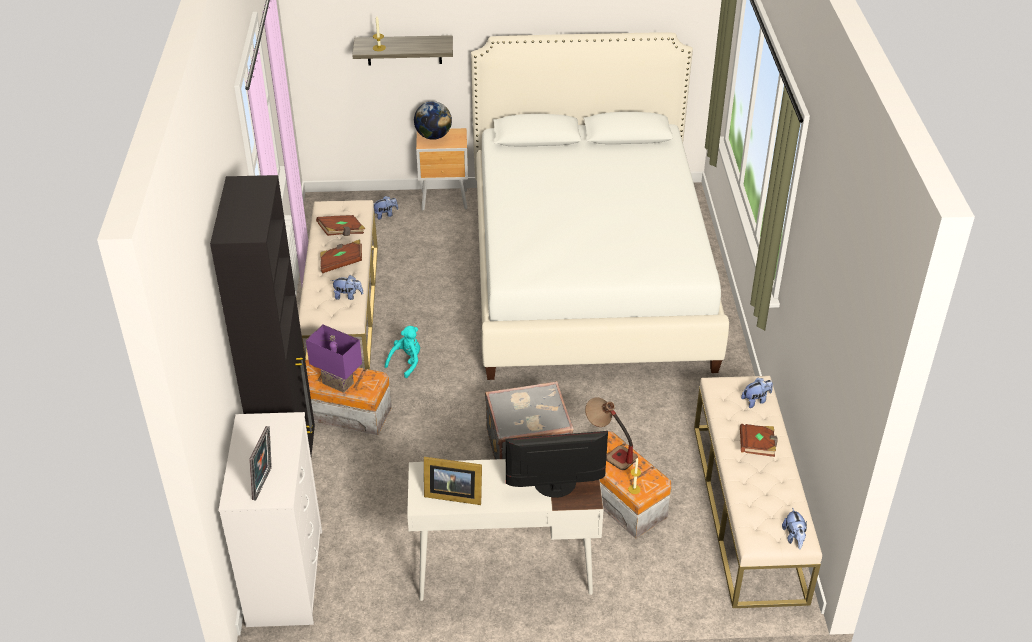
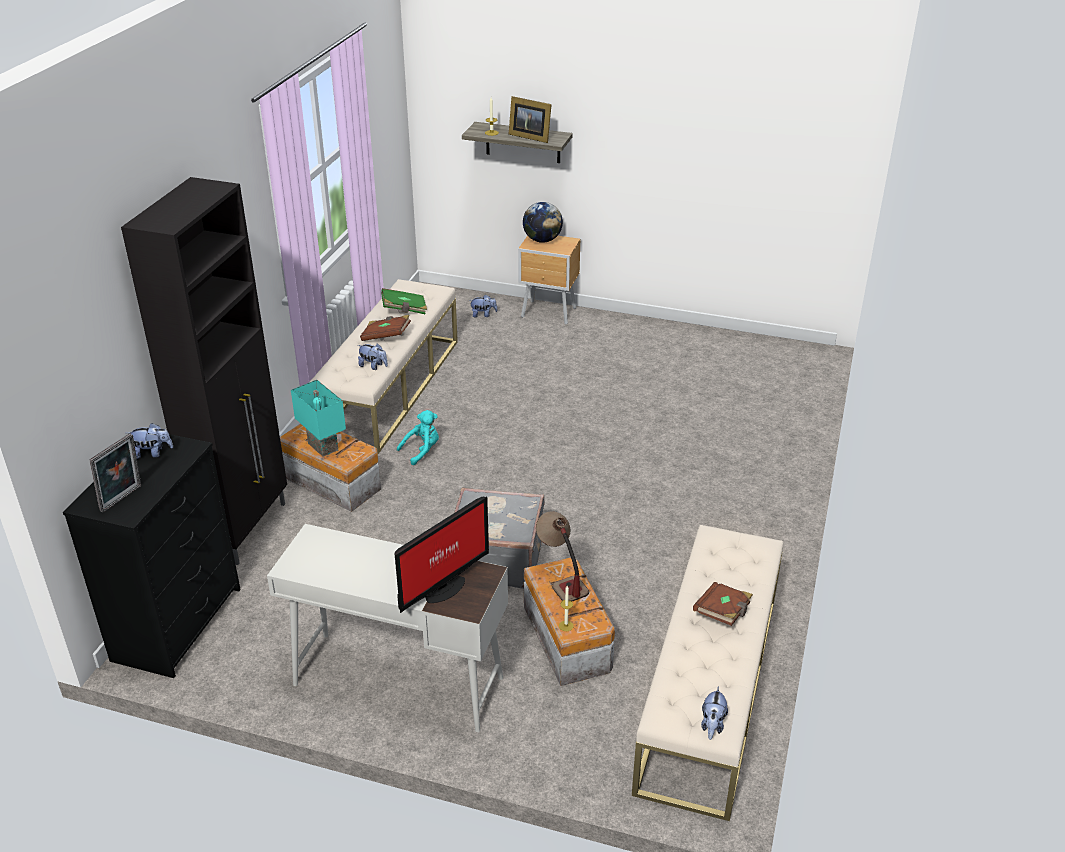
camera: 20 degrees right, 5 degrees down
white dresser [219,412,322,627] -> black dresser [63,434,241,678]
purple table lamp [306,325,362,393] -> turquoise table lamp [291,380,346,457]
brown book [316,215,366,236] -> green book [381,288,427,314]
picture frame [424,457,482,505] -> picture frame moved to [509,96,552,143]
white bed [471,32,729,380] -> none
monitor [505,431,608,498] -> monitor turned 120 degrees clockwise [394,496,489,613]
plush toy [741,377,773,408] -> plush toy moved to [126,423,173,459]

